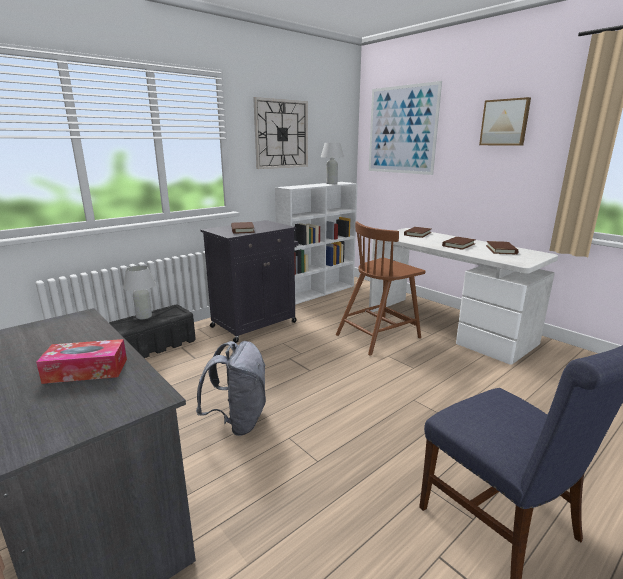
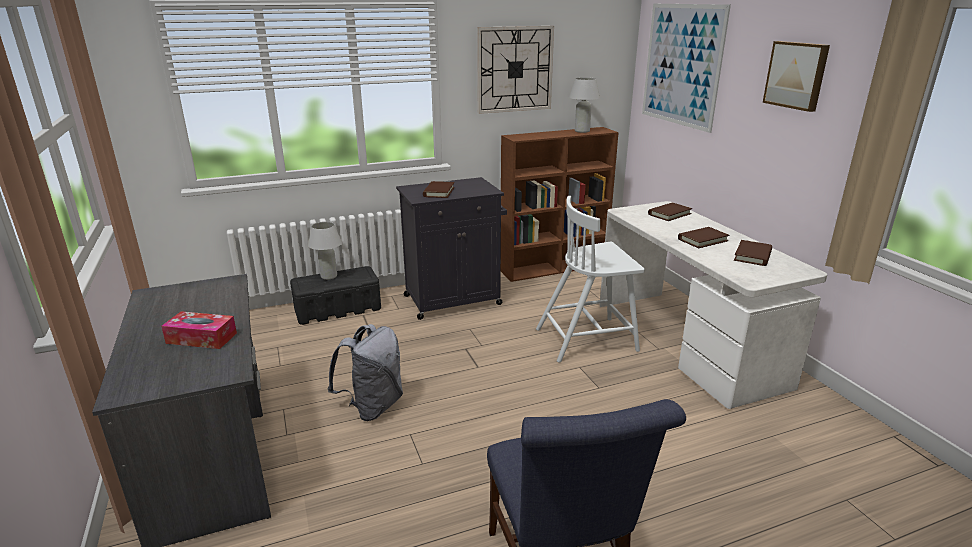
camera: 20 degrees right, 5 degrees up
white bookcase [275,182,358,305] -> brown bookcase [501,127,619,282]
brown chair [336,221,426,356] -> white chair [536,196,645,363]

